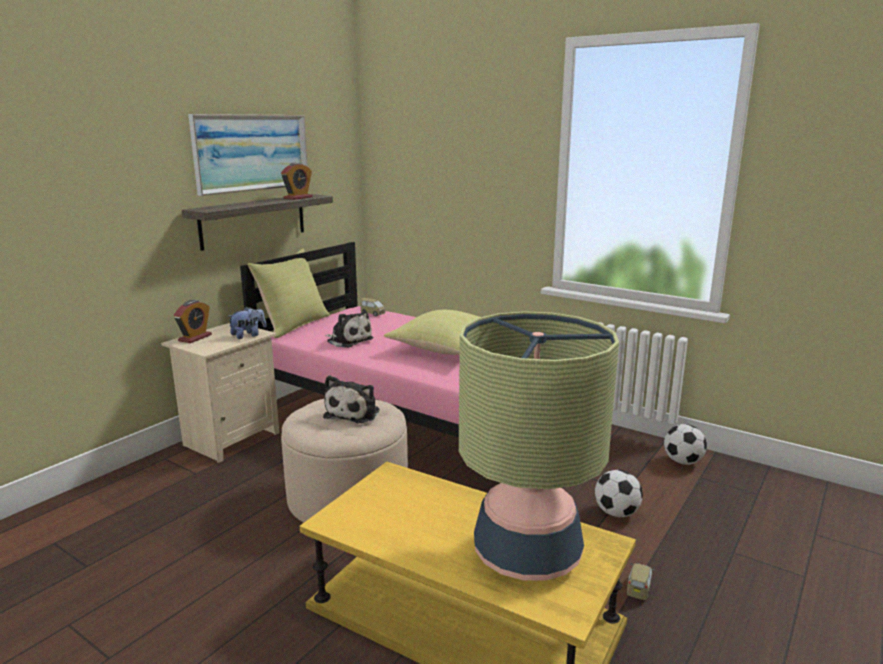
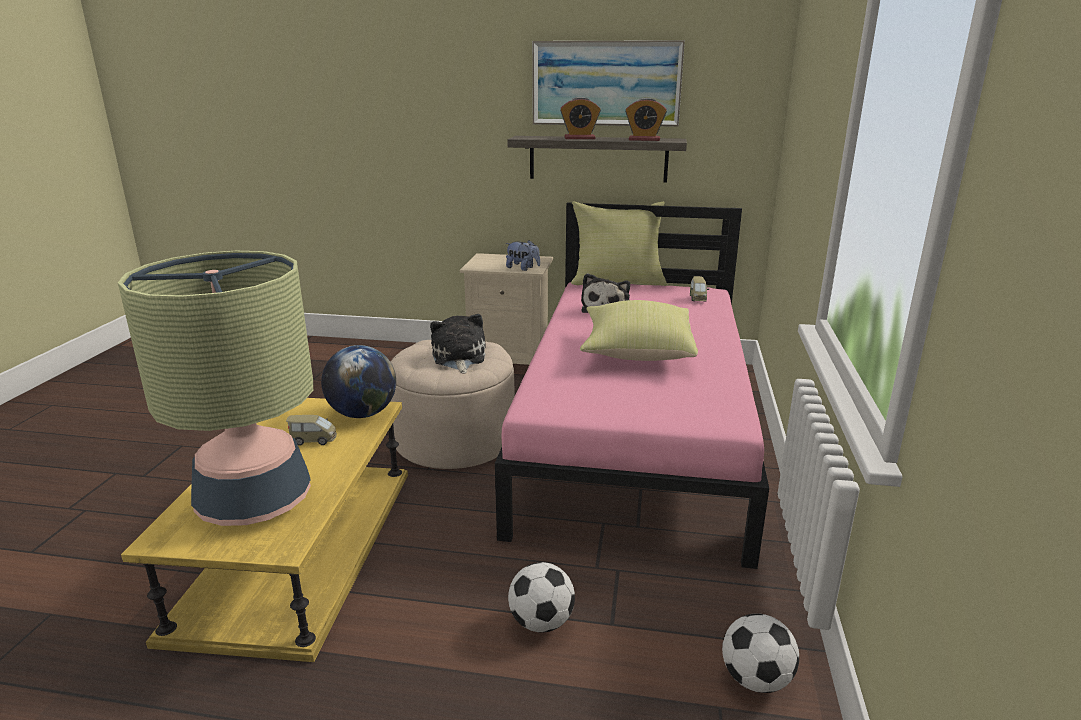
camera: 65 degrees right, 5 degrees up
alarm clock [174,300,212,343] -> alarm clock moved to [560,97,601,139]
plush toy [323,375,380,423] -> plush toy turned 90 degrees clockwise [430,314,486,373]
toy car [627,563,655,600] -> toy car moved to [286,415,337,445]
none -> globe [321,345,396,418]

